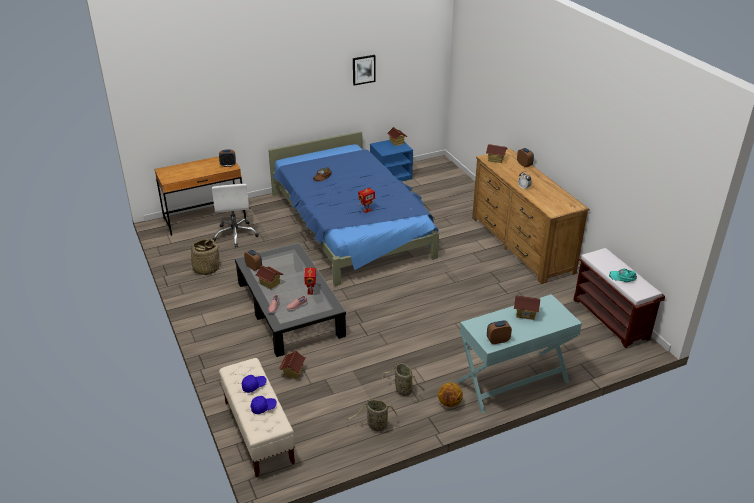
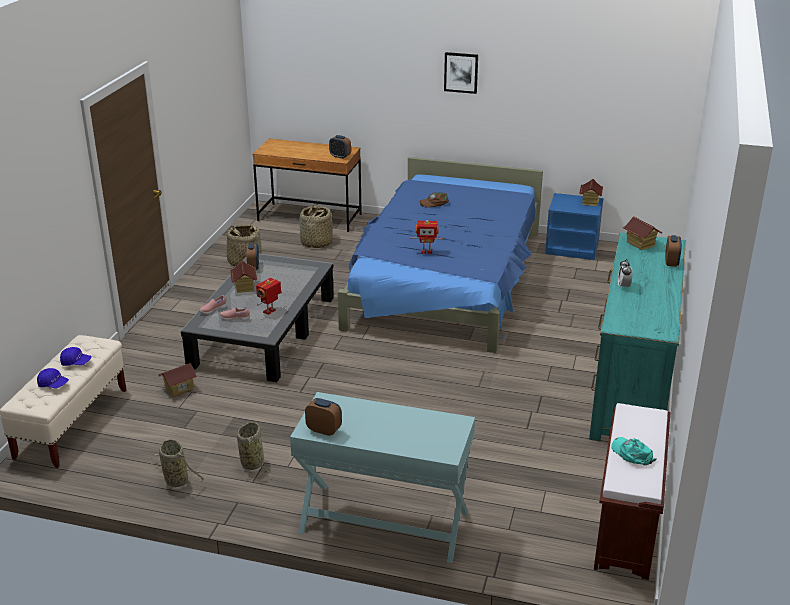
camera: 40 degrees right, 5 degrees down
white office chair [212,184,259,248] -> basket [299,204,333,248]
picture [353,55,375,86] -> picture moved to [444,52,478,94]
basketball [438,382,463,407] -> none
brown dresser [472,149,590,284] -> turquoise dresser [589,233,686,441]
toy house [514,295,541,320] -> none

